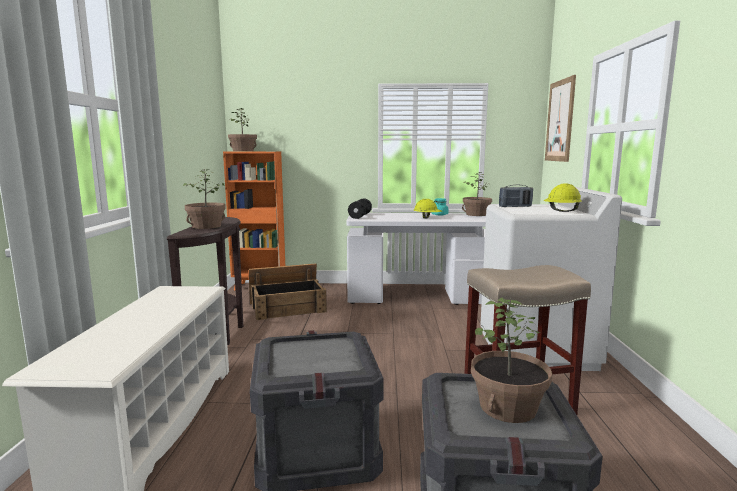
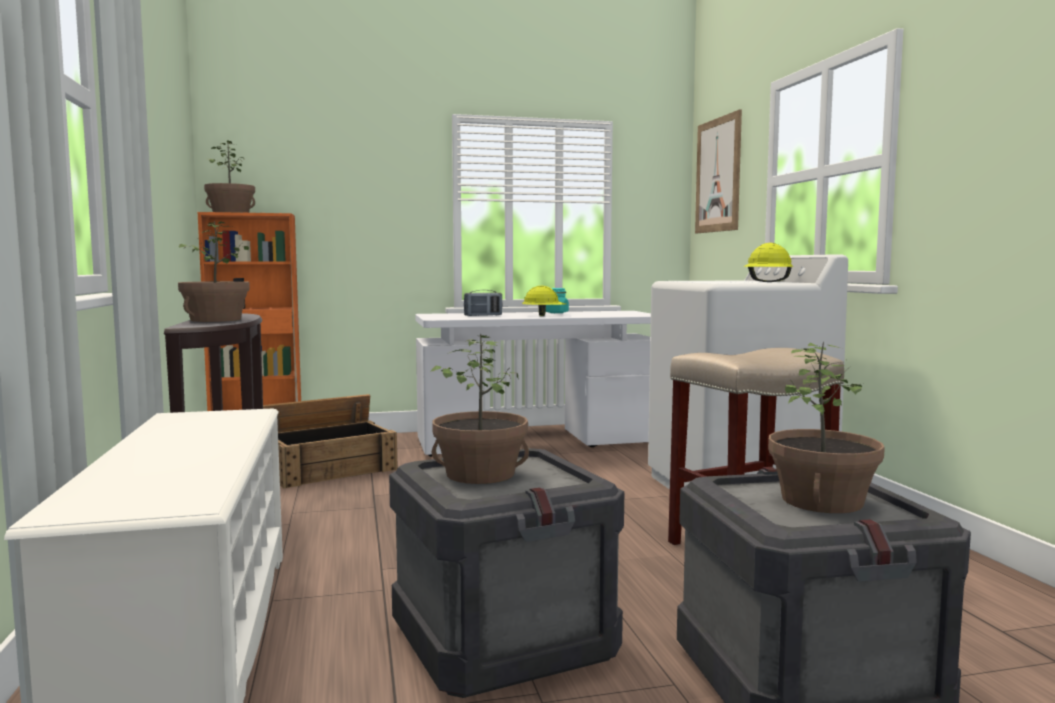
camera: 15 degrees left, 5 degrees down
black dumbbell [348,198,372,219] -> none
potted plant [462,172,492,216] -> potted plant moved to [430,333,529,484]
radio [499,185,533,207] -> radio moved to [464,290,502,316]

